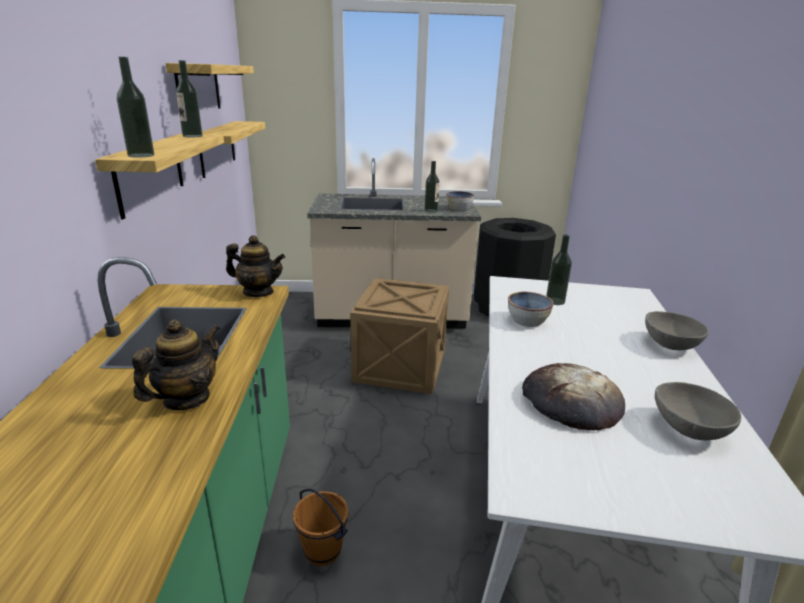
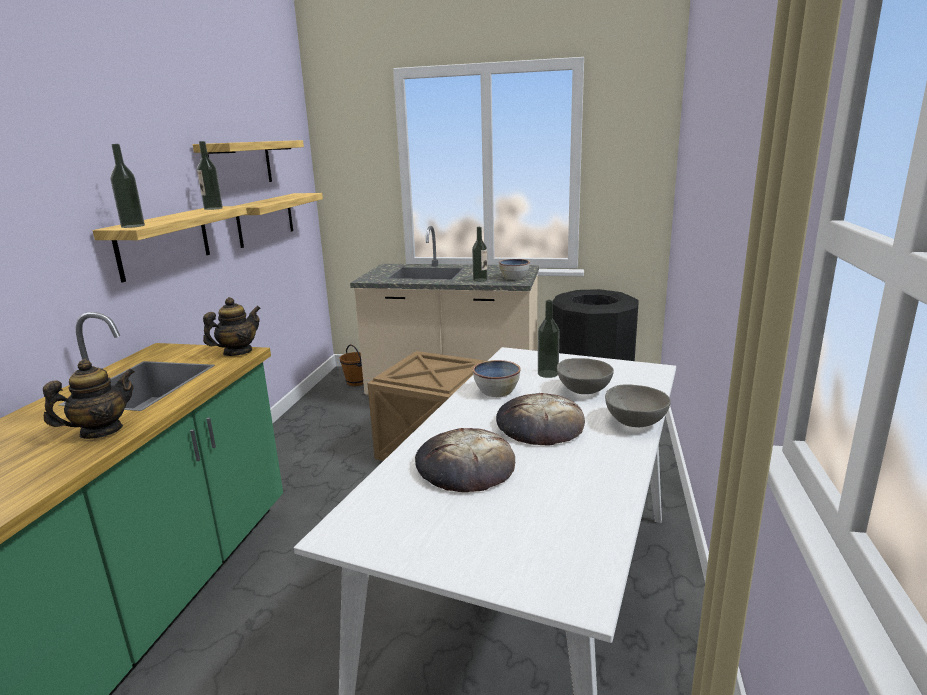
camera: 15 degrees right, 5 degrees down
teapot [226,235,285,297] -> teapot turned 75 degrees counterclockwise [203,297,261,356]
brown bucket [293,489,349,566] -> brown bucket moved to [340,344,364,386]
grey bowl [655,382,741,440] -> grey bowl moved to [557,358,614,394]
none -> bread [496,393,585,446]

